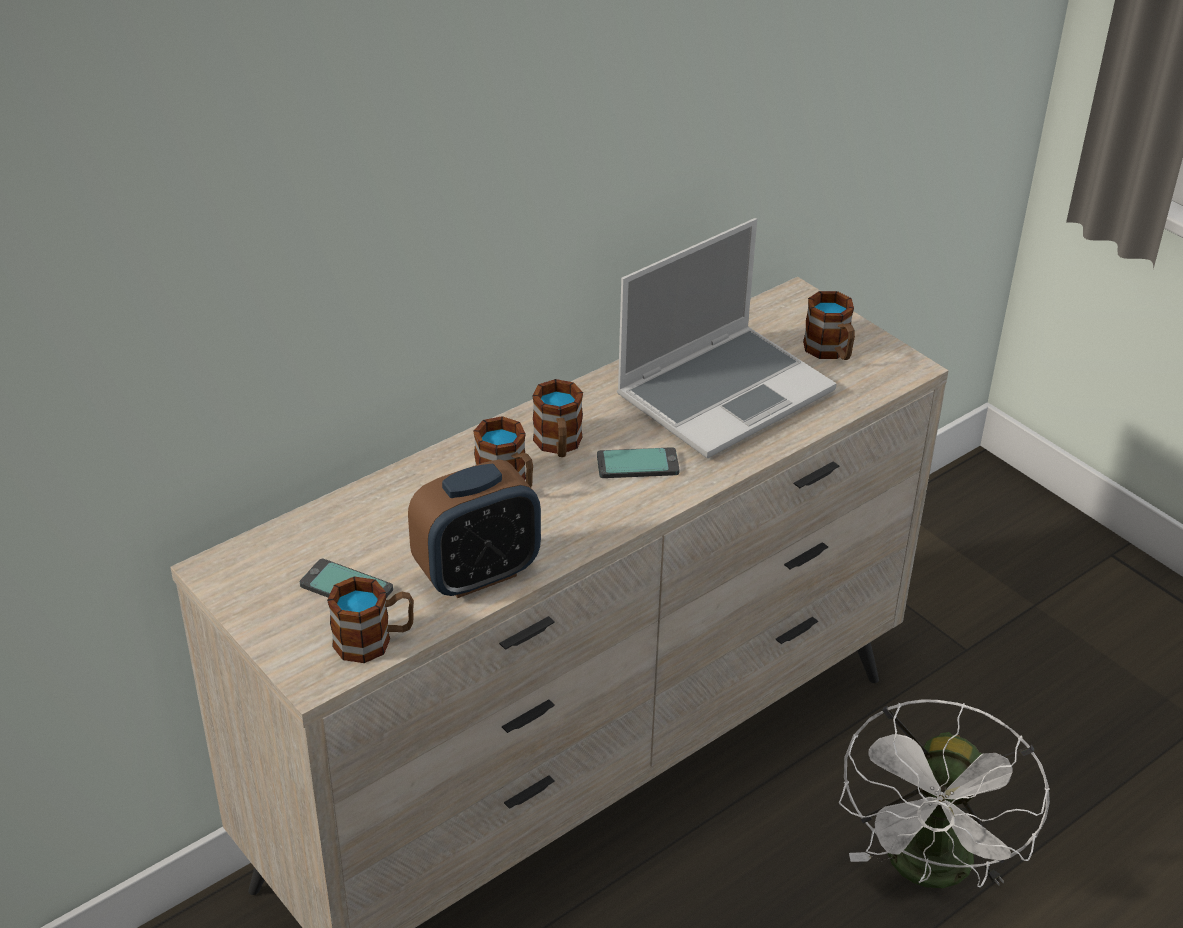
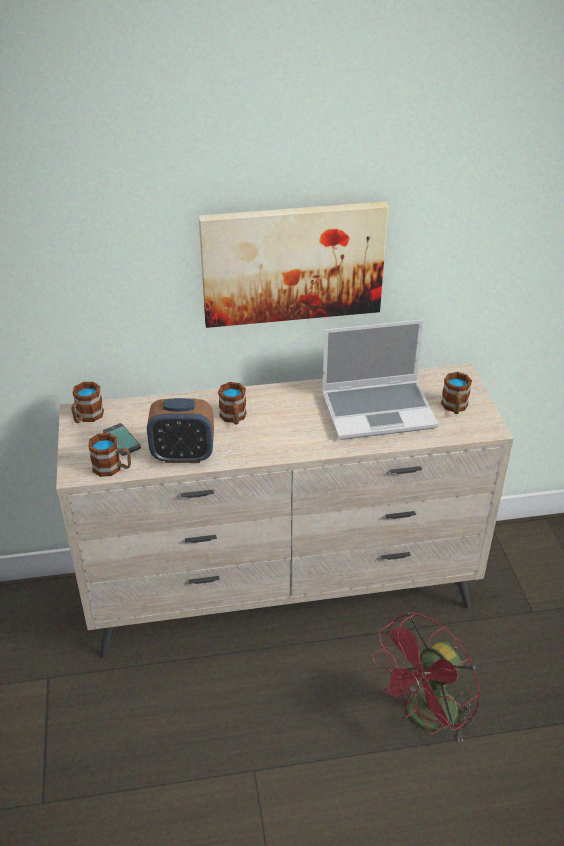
camera: 30 degrees right, 0 degrees up
mug [532,379,583,457] -> mug moved to [72,382,104,423]
phone [597,447,680,478] -> none
white fan [839,699,1050,888] -> red fan [372,612,480,742]
none -> picture [198,202,388,328]

